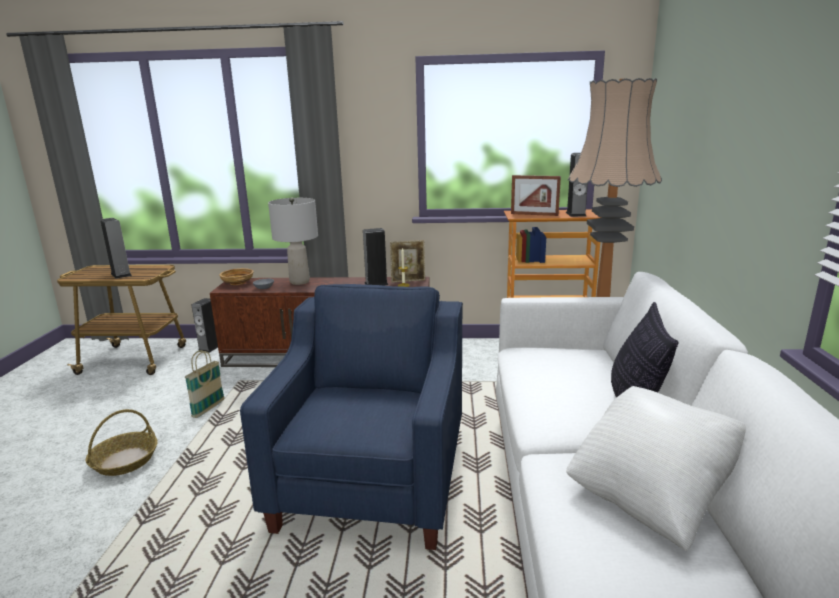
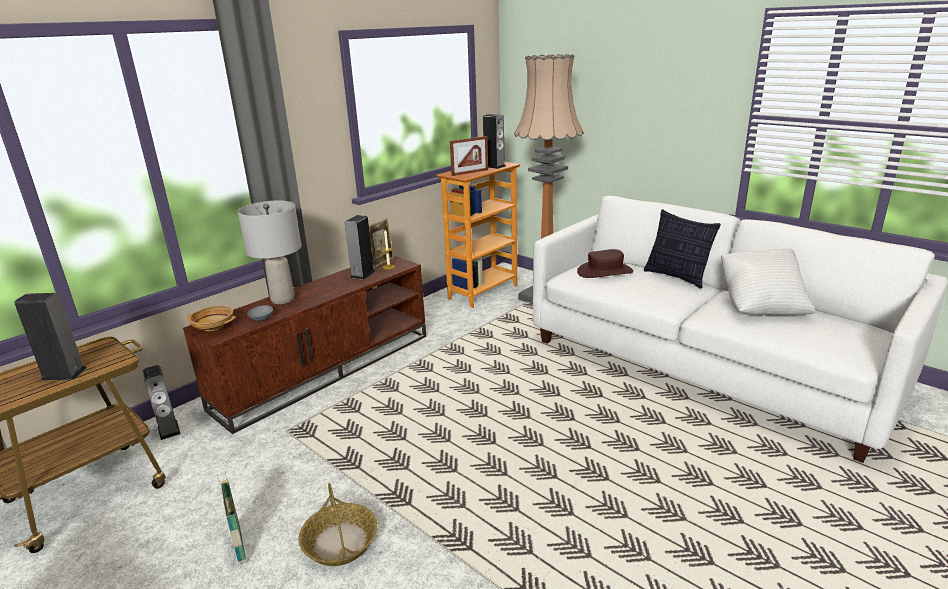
camera: 50 degrees left, 5 degrees up
basket [185,350,225,418] -> basket moved to [217,472,246,564]
blue armchair [240,284,463,550] -> none
none -> brown hat [577,249,633,278]

